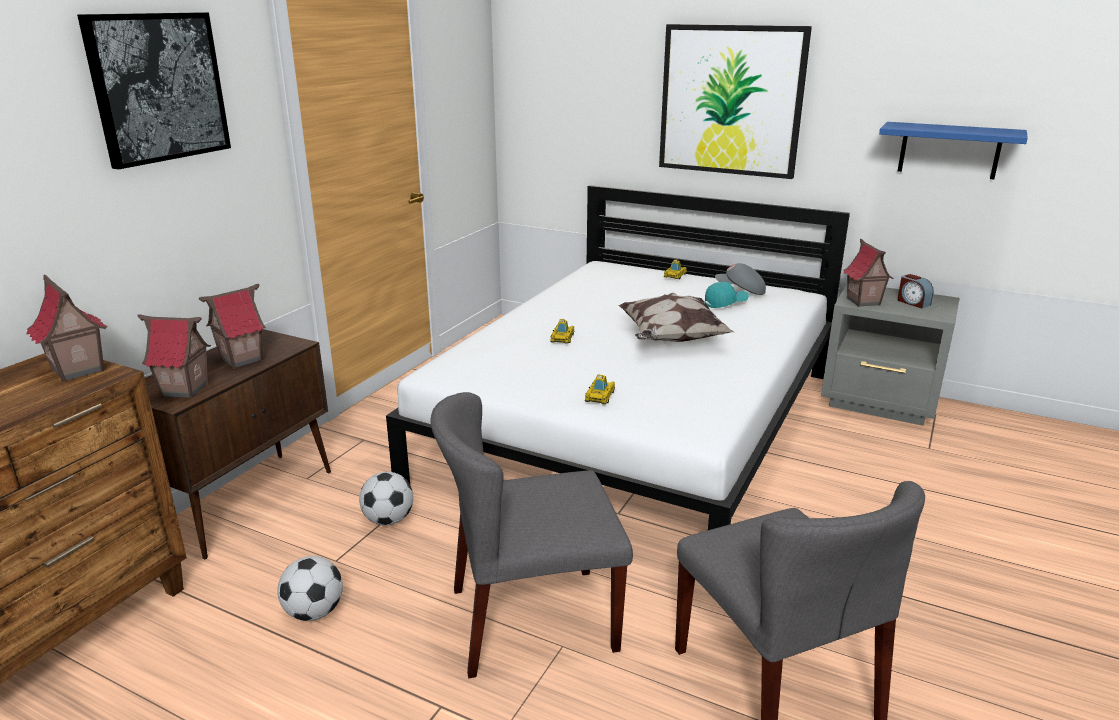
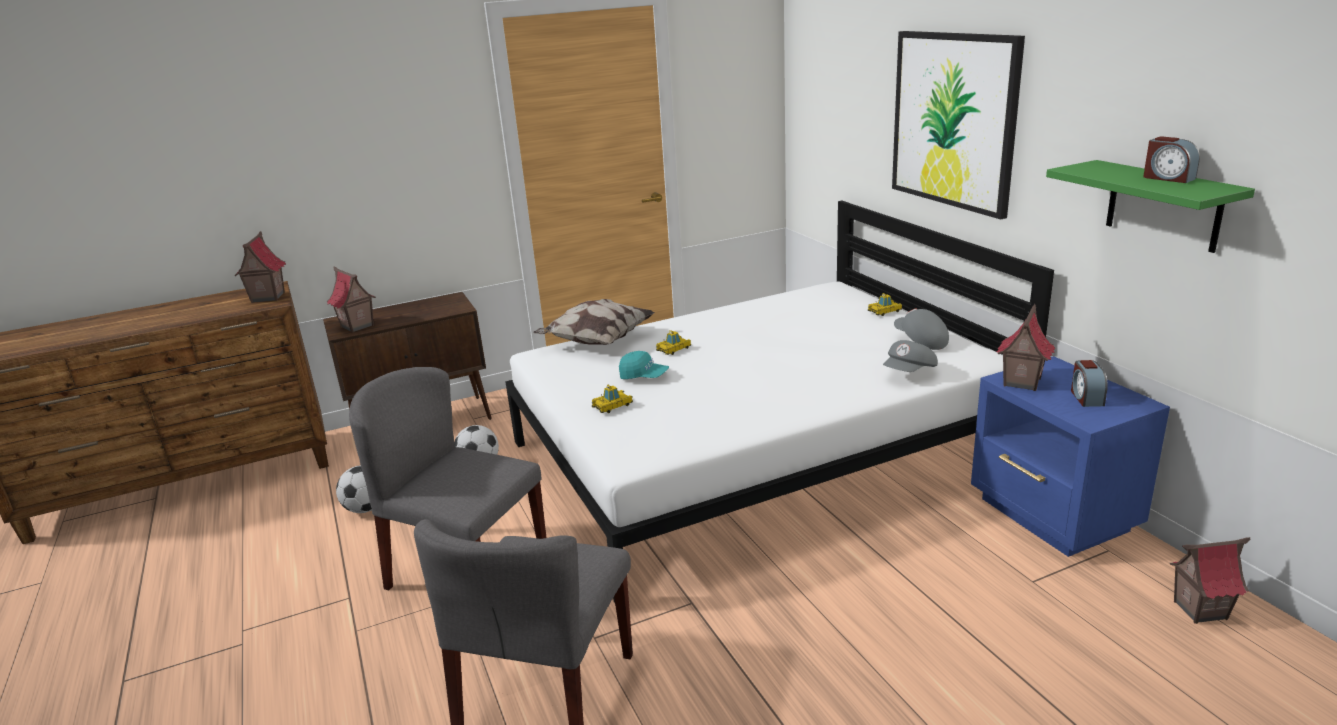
camera: 40 degrees right, 0 degrees up
picture [77,12,231,169] -> none
toy house [199,284,266,369] -> toy house moved to [1170,537,1250,624]
pillow [618,293,734,342] -> pillow moved to [533,299,655,345]
turquoise cap [705,282,749,308] -> turquoise cap moved to [619,351,669,379]
grey nightstand [821,284,960,426] -> blue nightstand [971,356,1170,557]
blue shelf [879,122,1028,179] -> green shelf [1046,160,1255,253]
none -> grey cap [883,340,938,372]
none -> alarm clock [1143,136,1200,183]

